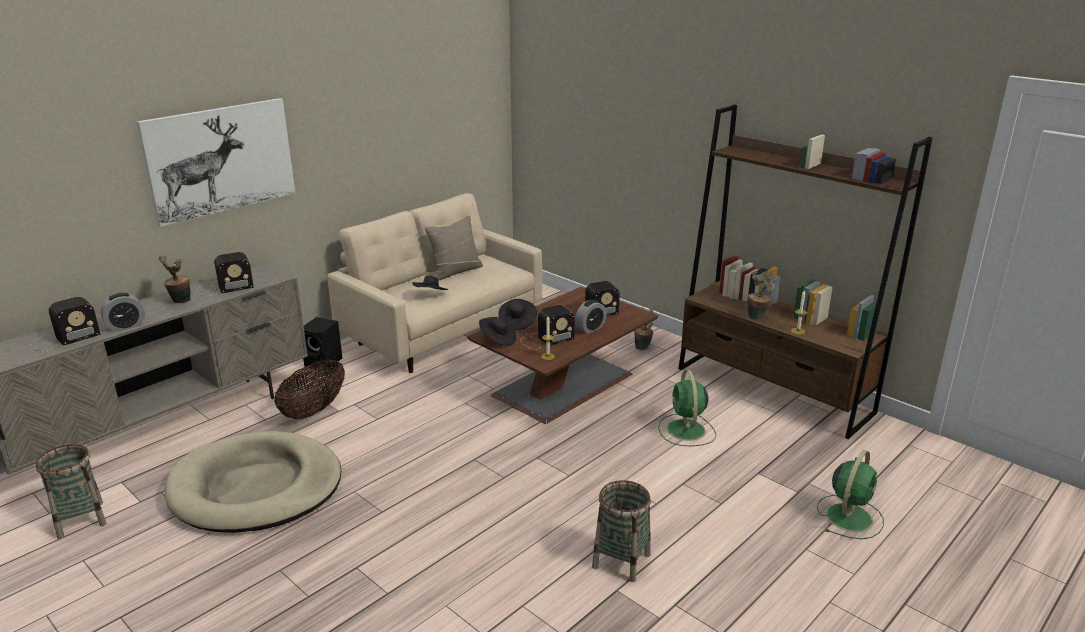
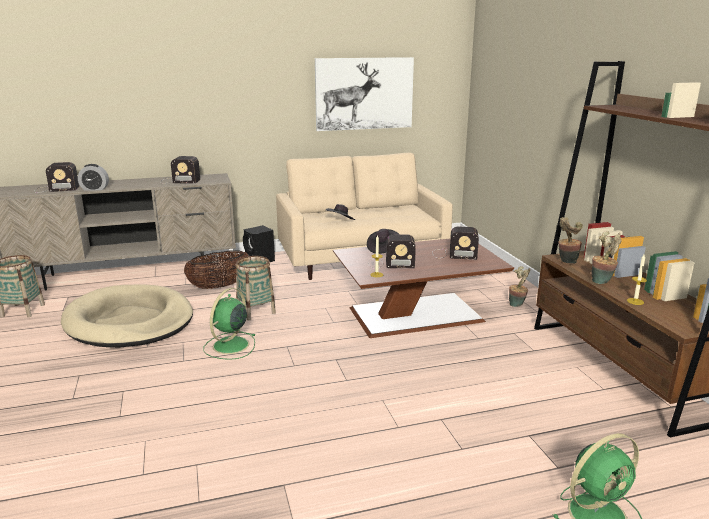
camera: 30 degrees right, 5 degrees down
picture [137,98,295,227] -> picture moved to [315,57,414,131]
potted plant [159,255,191,303] -> potted plant moved to [558,217,583,264]
beige pillow [425,215,483,281] -> none
black hat [479,317,516,346] -> none
alarm clock [575,300,607,334] -> none
basket [592,480,651,582] -> basket moved to [236,256,276,320]
green fan [658,370,716,446] -> green fan moved to [203,288,255,360]

